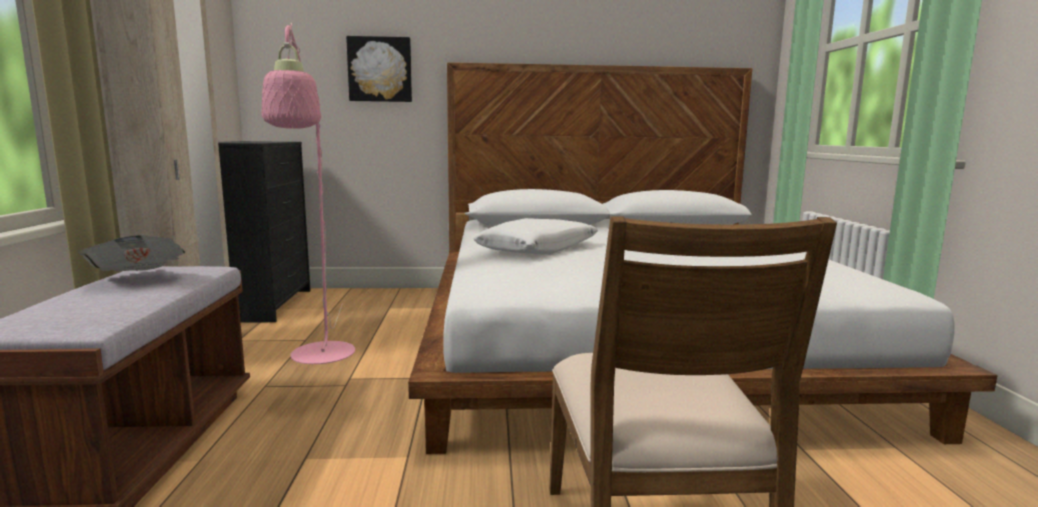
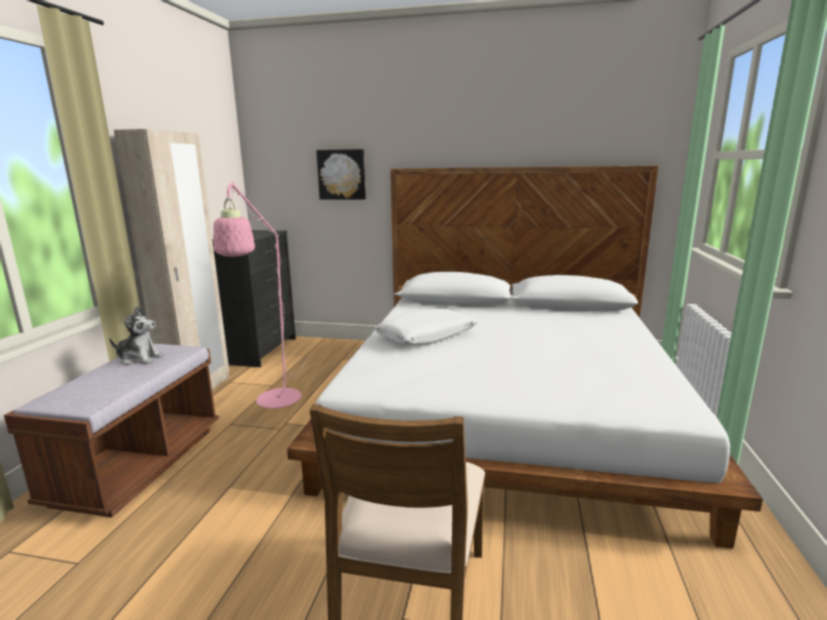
camera: 15 degrees right, 5 degrees up
newspaper [78,235,185,271] -> plush toy [109,306,164,365]

